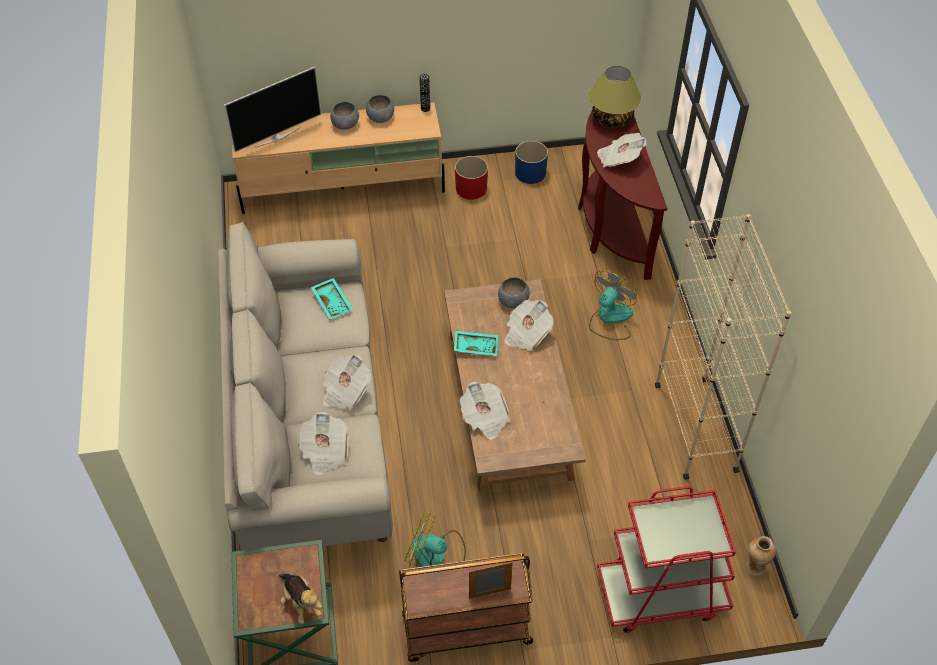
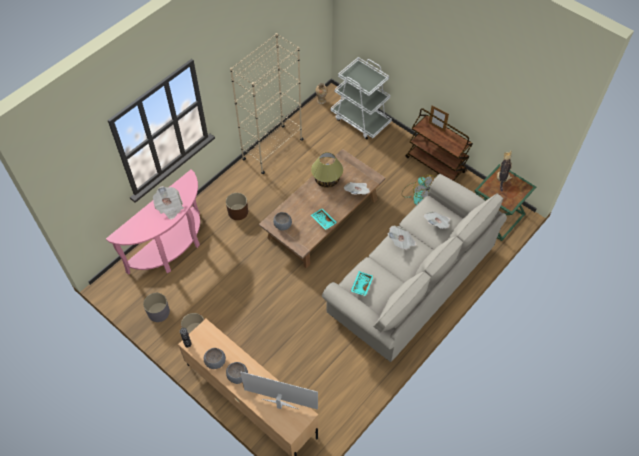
camera: 130 degrees left, 5 degrees up
newspaper [504,300,553,351] -> none
blue planter [515,141,548,184] -> grey planter [143,293,170,322]
brown console table [578,111,667,280] -> pink console table [106,170,200,275]
table lamp [589,66,641,128] -> table lamp moved to [311,152,343,188]
fan [589,269,637,340] -> brown planter [226,193,248,220]
red cart [597,486,736,633] -> white cart [330,57,392,140]

